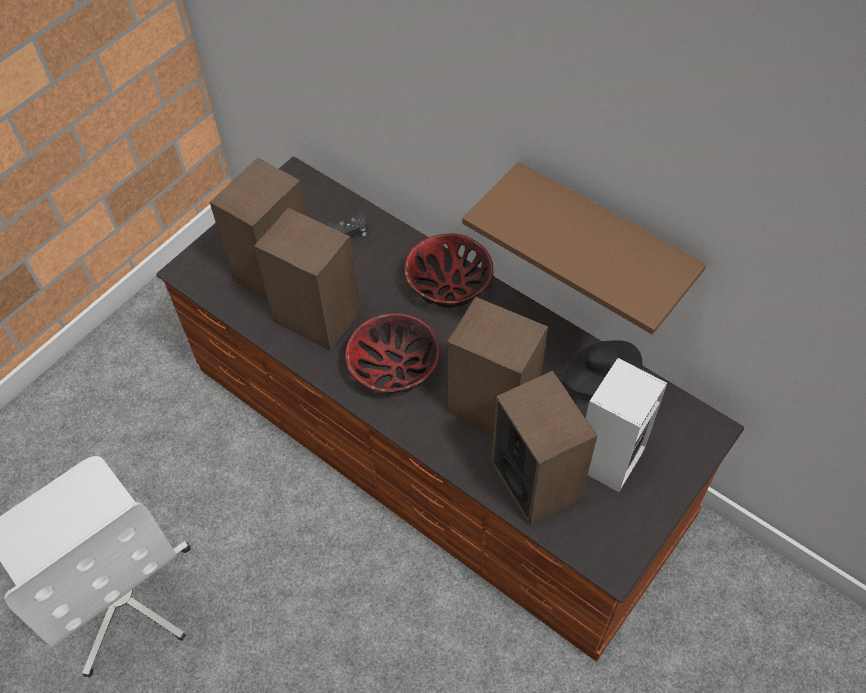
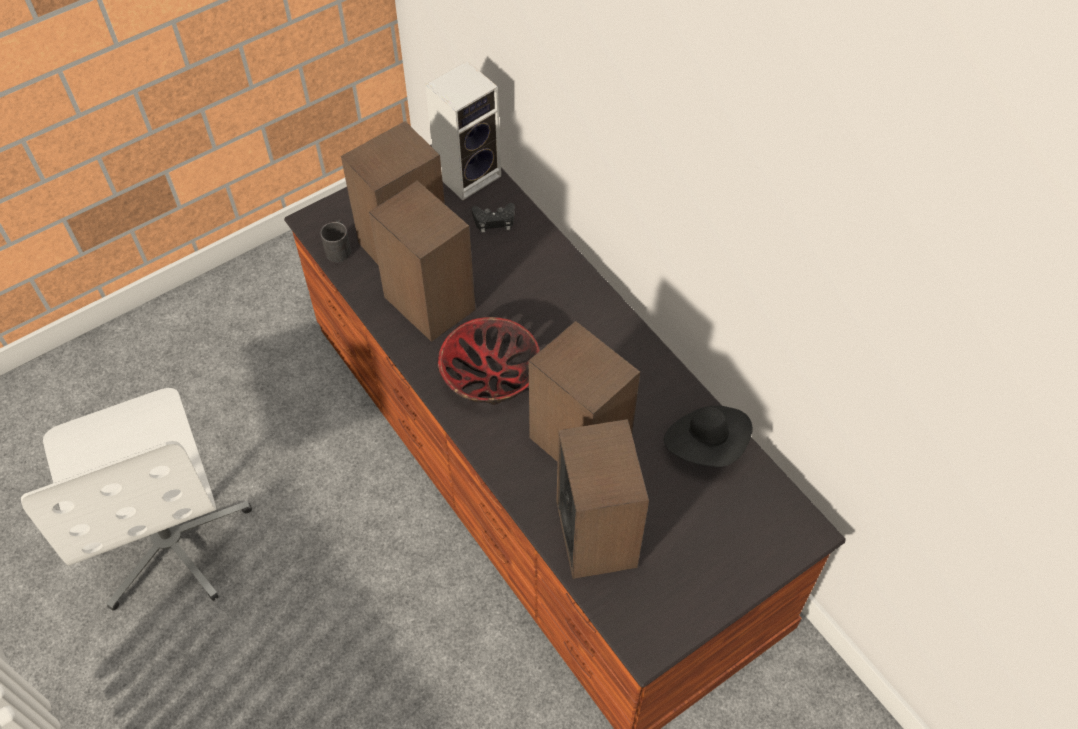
camera: 15 degrees right, 0 degrees up
bowl [404,233,494,308] -> none
brown shelf [462,162,706,335] -> none
speaker [586,358,667,492] -> speaker moved to [425,61,501,200]
none -> black mug [320,219,351,262]

